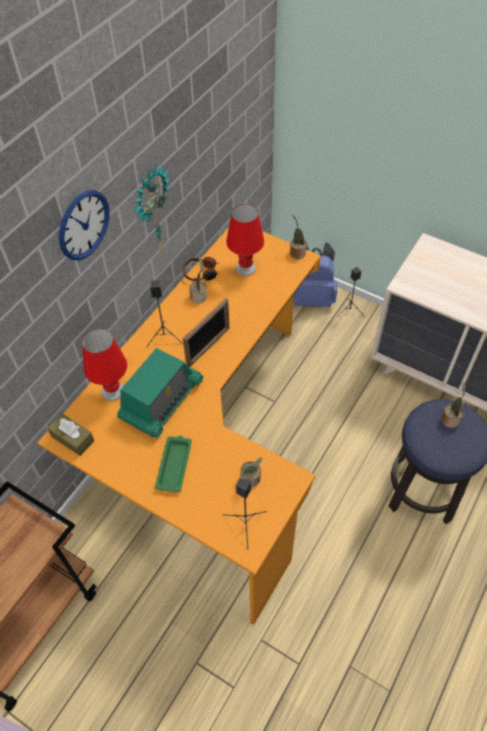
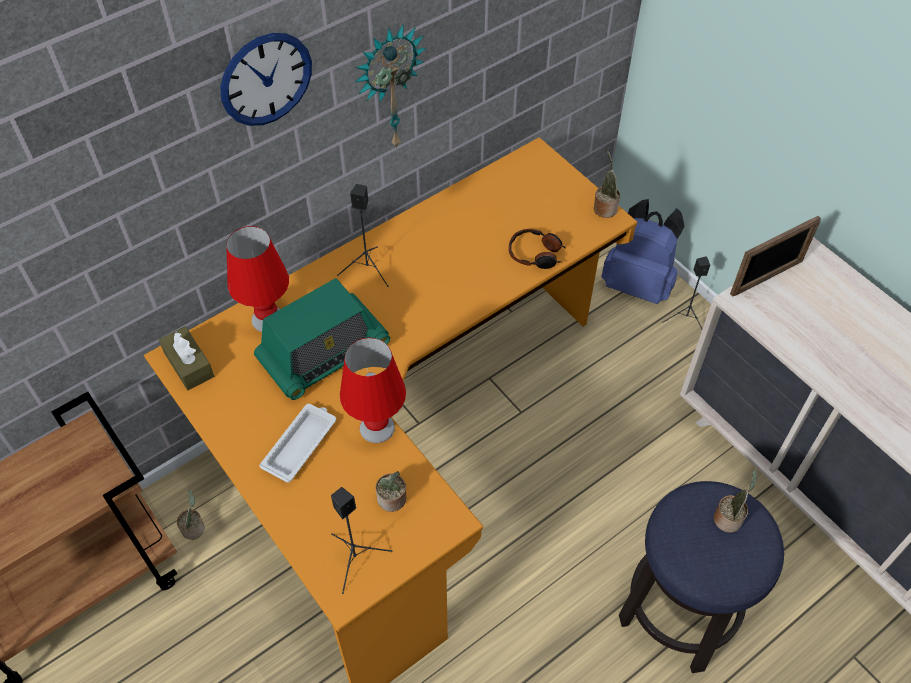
camera: 20 degrees right, 0 degrees up
green tray [155,436,192,492] -> white tray [259,404,336,483]
headphones [183,257,220,281] -> headphones moved to [509,229,565,269]
picture frame [183,298,230,367] -> picture frame moved to [730,216,821,297]
potted plant [189,257,207,303] -> potted plant moved to [177,489,204,540]
red table lamp [226,204,264,276] -> red table lamp moved to [340,338,406,443]

